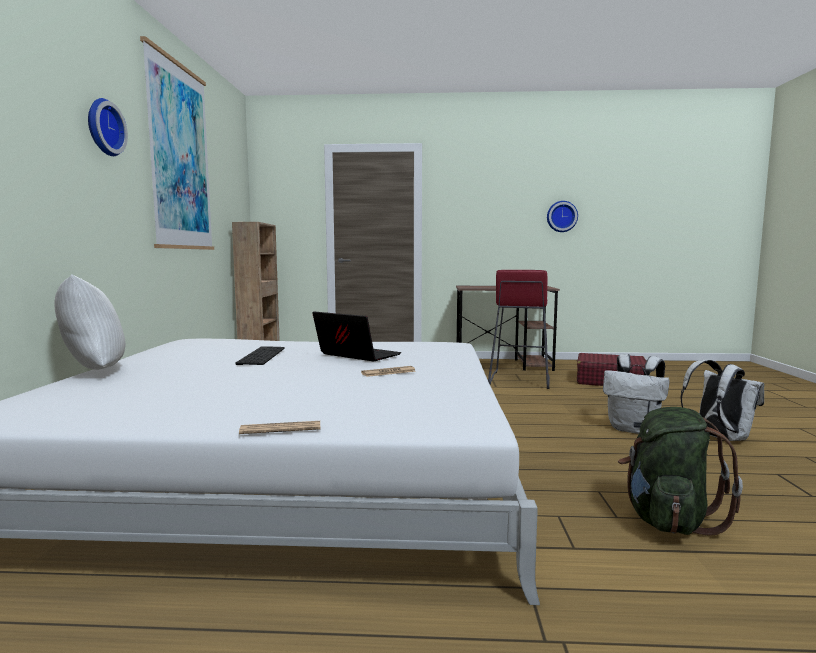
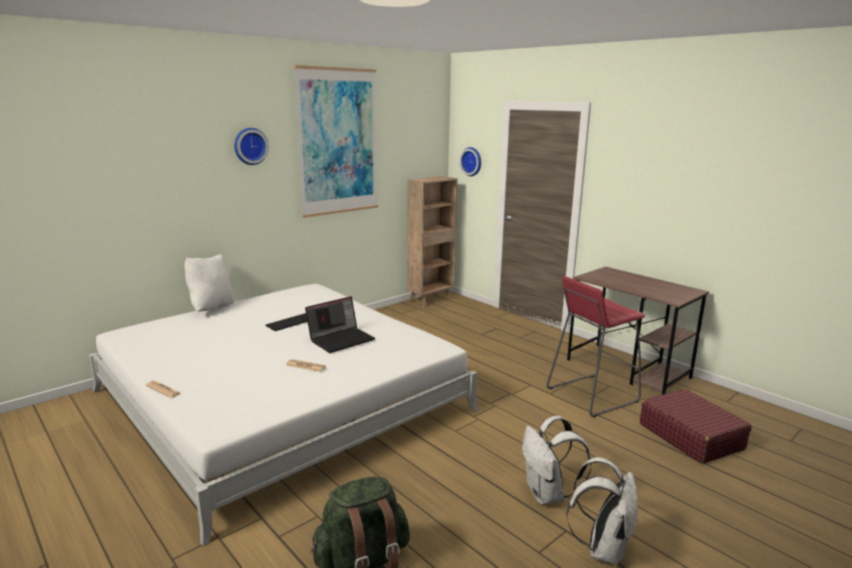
camera: 45 degrees right, 10 degrees up
laptop [312,311,401,361] -> laptop turned 60 degrees clockwise [305,296,375,353]
wall clock [547,201,578,232] -> wall clock moved to [460,147,481,176]

